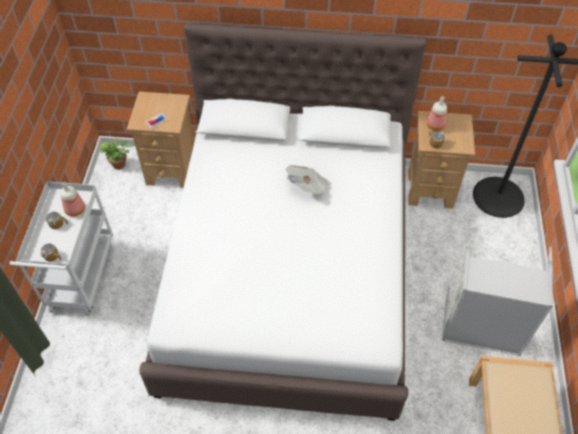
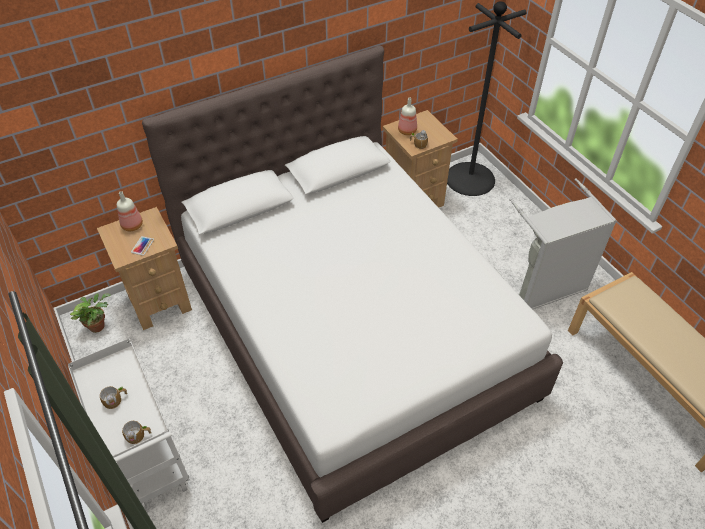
camera: 35 degrees left, 5 degrees down
bottle [60,182,85,217] -> bottle moved to [117,191,143,231]
newspaper [286,165,332,195] -> none

